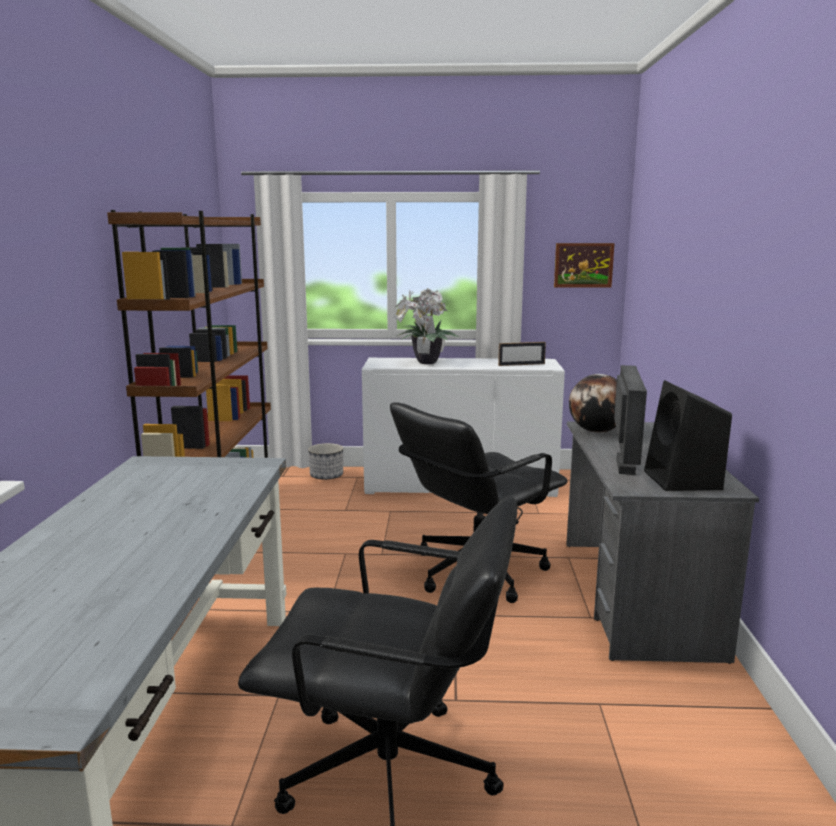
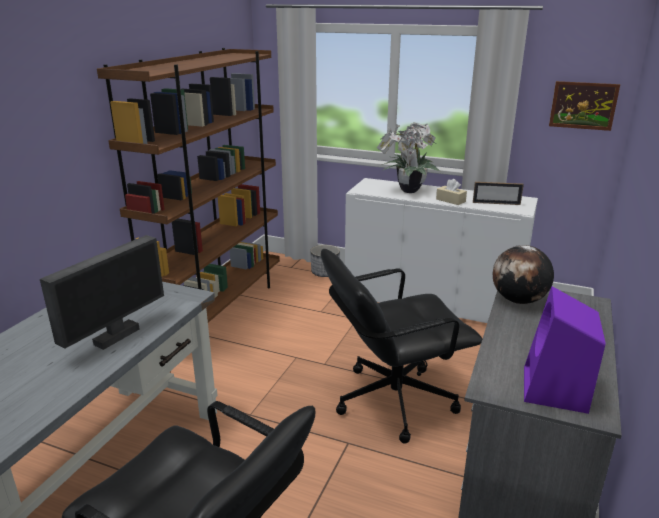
camera: 20 degrees right, 10 degrees up
monitor [614,365,647,475] -> monitor moved to [40,235,164,350]
black speaker [644,380,732,491] -> purple speaker [524,286,605,414]
none -> beige tissue box [436,179,467,205]

